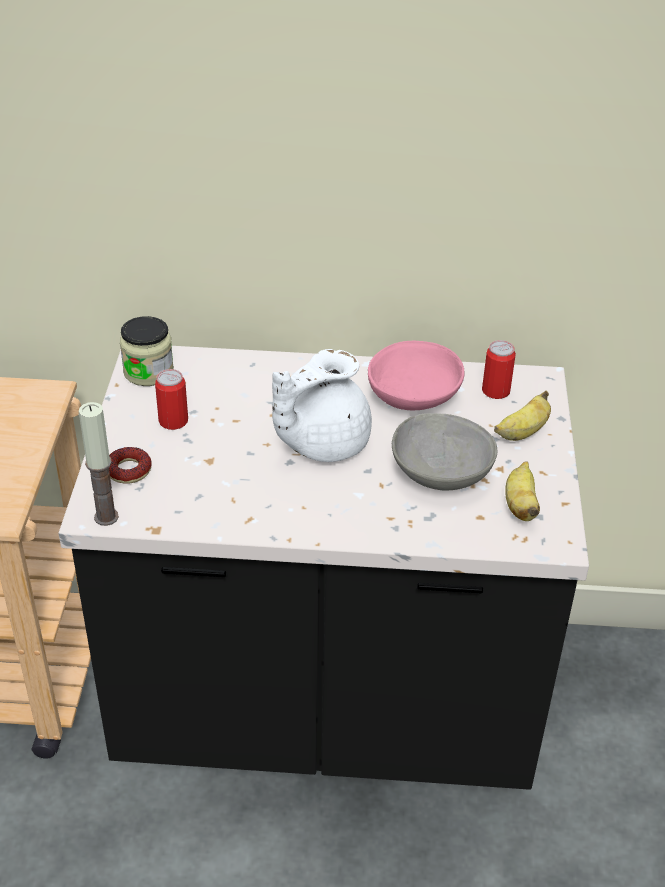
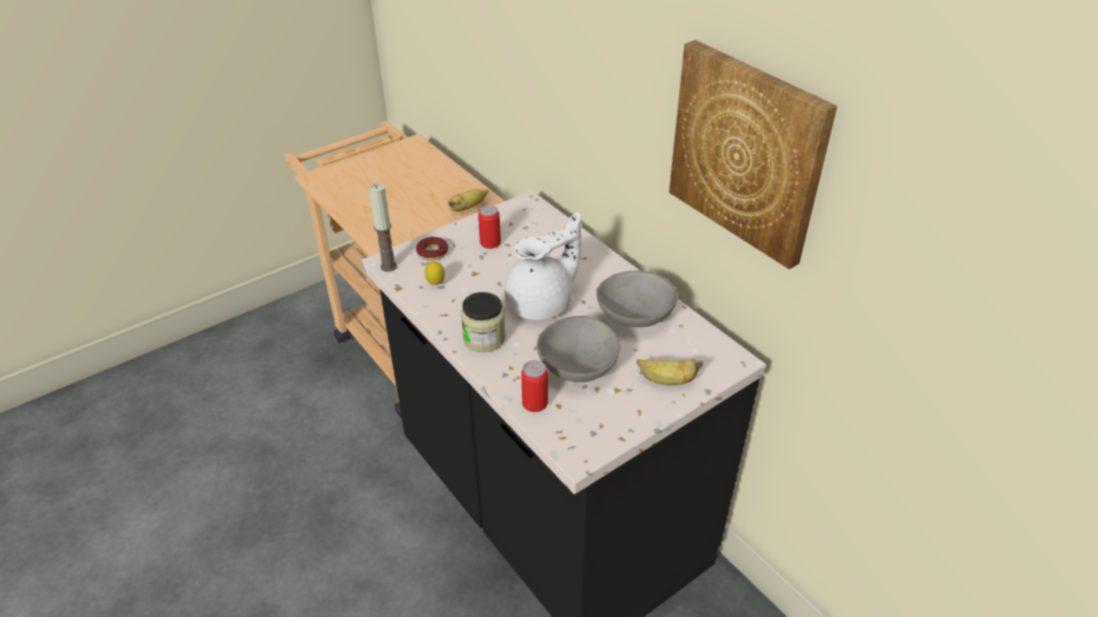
camera: 50 degrees right, 0 degrees up
jar [120,316,174,386] -> jar moved to [461,292,506,352]
white teapot [272,349,372,462] -> white teapot turned 135 degrees clockwise [504,212,581,320]
pink bowl [368,341,465,410] -> grey bowl [596,271,678,327]
can [482,340,516,399] -> can moved to [521,360,548,412]
banana [505,461,540,521] -> banana moved to [449,189,488,212]
none -> lemon [425,261,445,285]
none -> picture [669,40,837,269]

